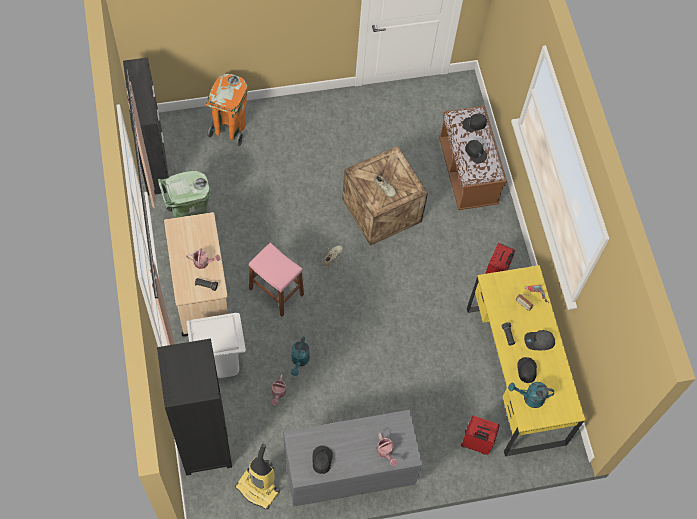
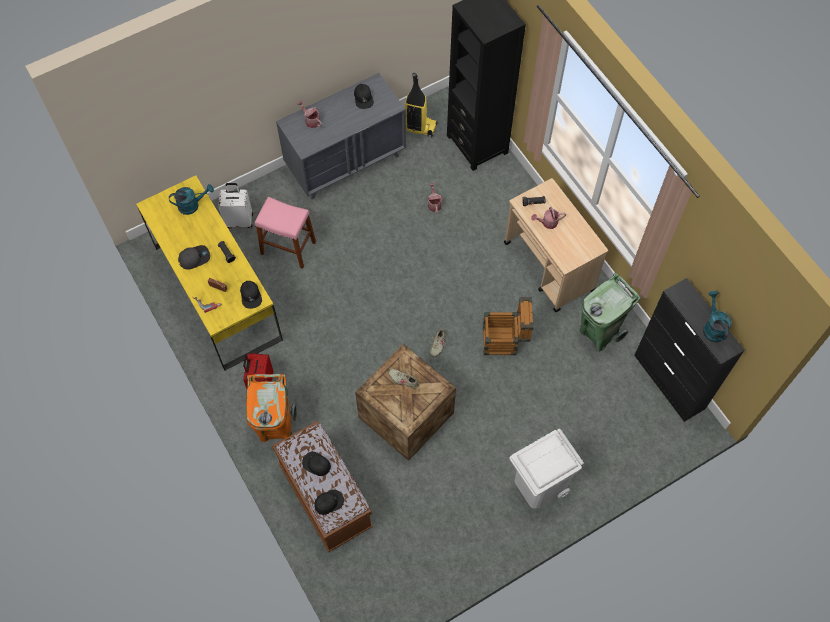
camera: 165 degrees right, 0 degrees up
white trash can [186,313,246,378] -> white trash can moved to [509,429,584,509]
orange trash can [205,74,248,147] -> orange trash can moved to [246,374,297,442]
pink stool [249,243,304,316] -> pink stool moved to [255,197,316,269]
turquoise watering can [291,336,310,376] -> turquoise watering can moved to [703,291,731,342]
red suitcase [461,416,500,455] -> white suitcase [218,183,253,229]
black cap [518,357,537,383] -> black cap moved to [240,281,262,309]
none -> crate [483,297,534,355]

